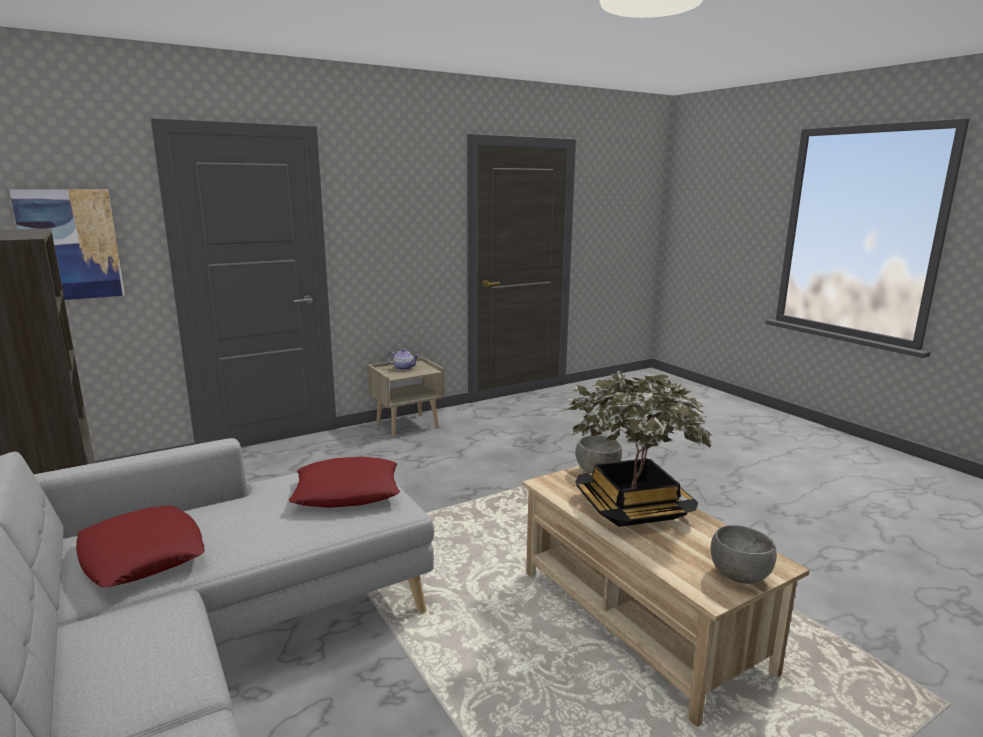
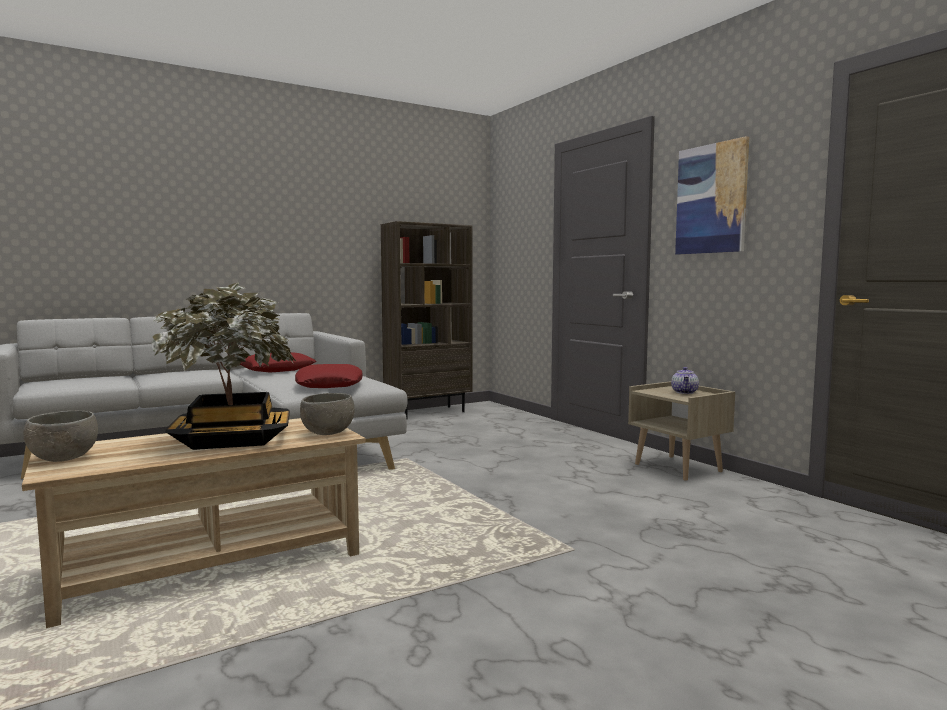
camera: 90 degrees right, 10 degrees down
picture [9,189,125,300] -> picture moved to [675,136,749,254]

